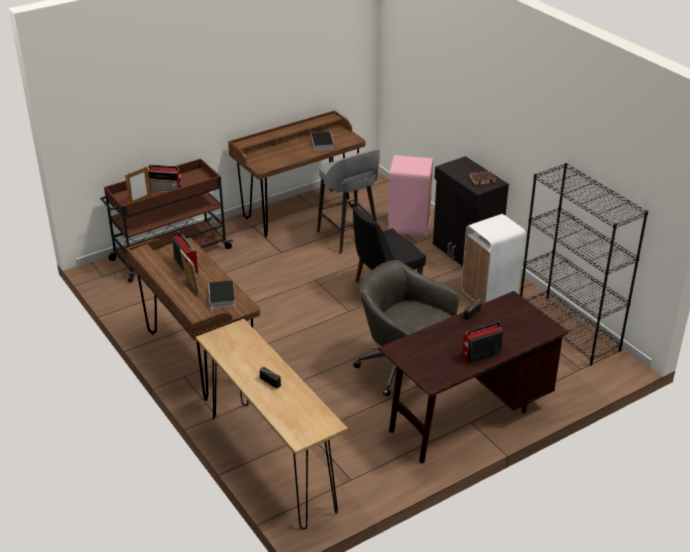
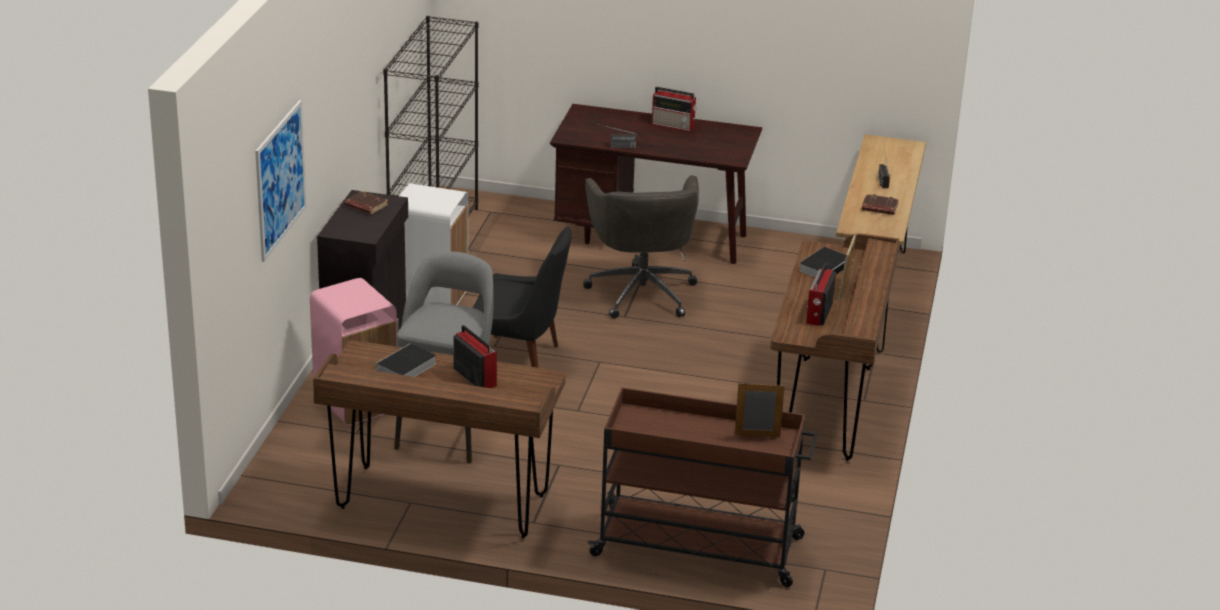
camera: 135 degrees left, 5 degrees down
radio [148,165,182,192] -> radio moved to [453,325,497,388]
none -> picture [255,100,307,262]
none -> brown book [862,194,899,215]

